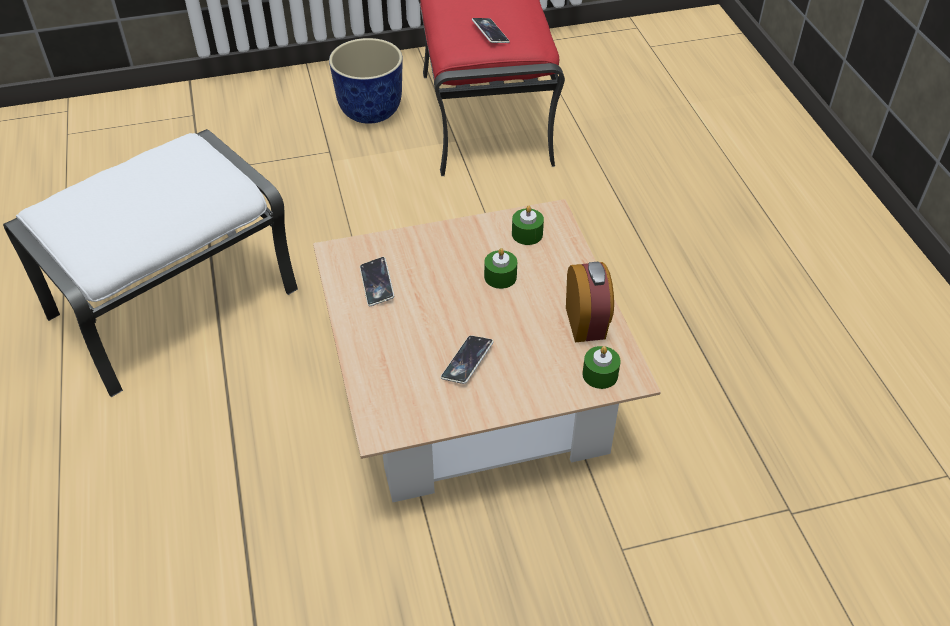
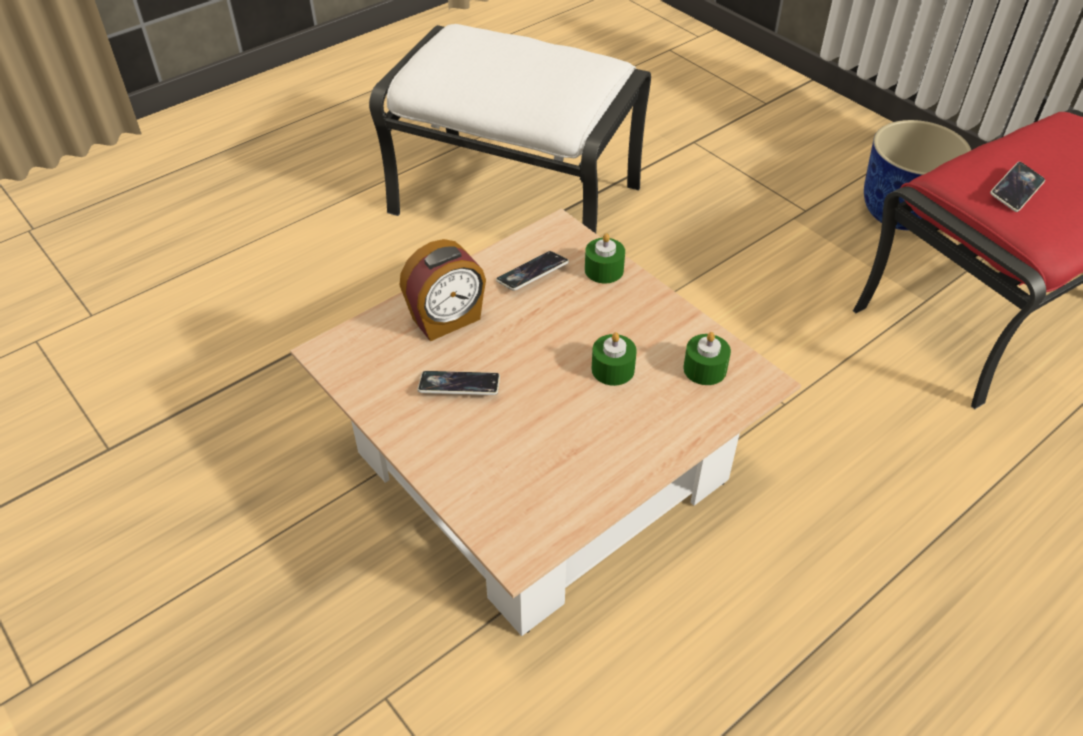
camera: 65 degrees right, 0 degrees up
alarm clock [566,262,614,342] -> alarm clock moved to [400,239,486,341]
green candle [583,346,621,389] -> green candle moved to [585,233,625,284]

